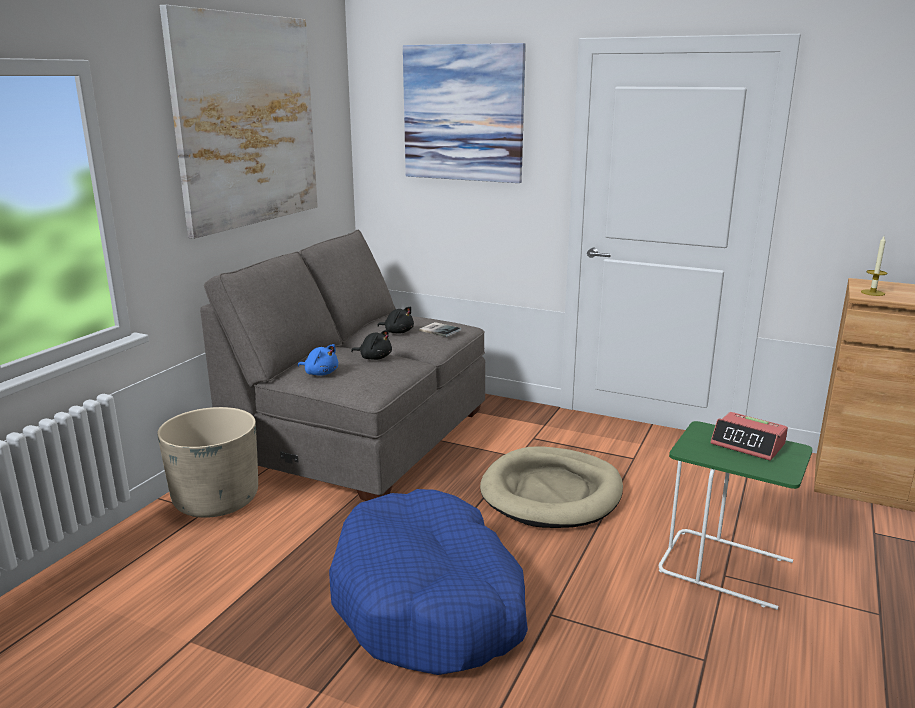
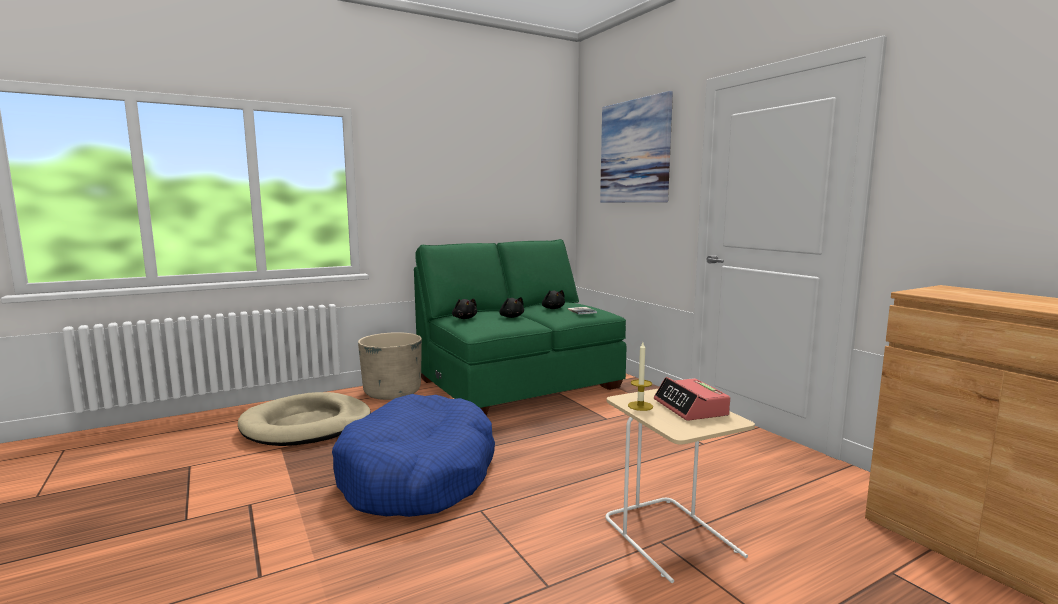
camera: 35 degrees right, 10 degrees down
picture [160,5,318,239] -> none
grey sofa [200,230,485,501] -> green sofa [414,239,626,415]
blue plush toy [298,344,338,376] -> black plush toy [452,298,477,319]
beige dog bed [480,446,623,528] -> beige dog bed moved to [238,392,371,446]
green side table [659,421,813,610] -> beige side table [605,389,755,583]
candle [861,236,887,296] -> candle moved to [628,342,653,411]

